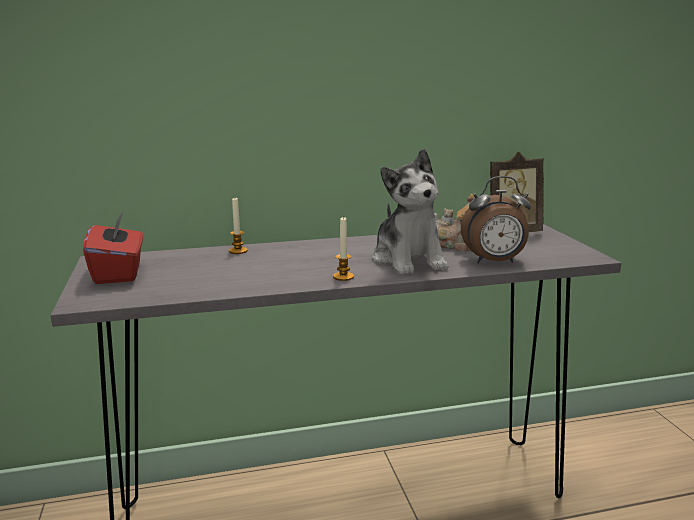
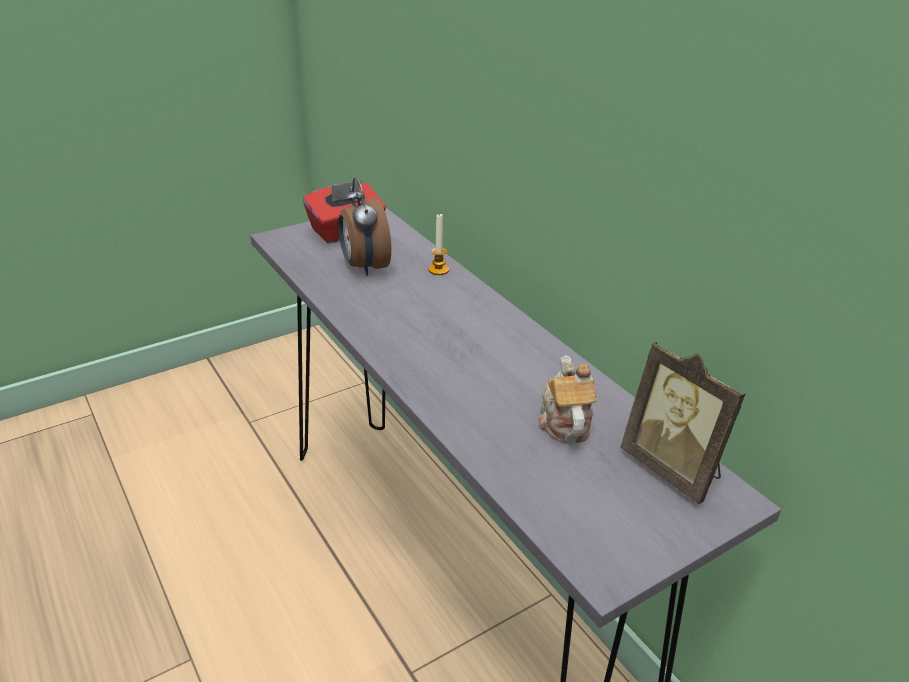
camera: 70 degrees right, 15 degrees up
candle [333,216,354,281] -> none
plush toy [373,149,448,275] -> none
alarm clock [461,176,531,263] -> alarm clock moved to [338,178,391,276]

